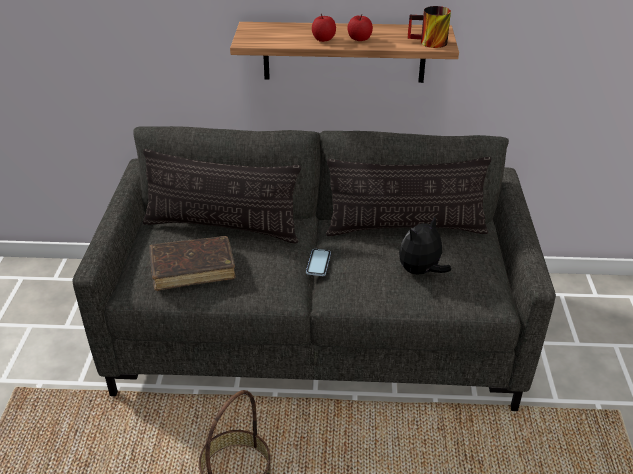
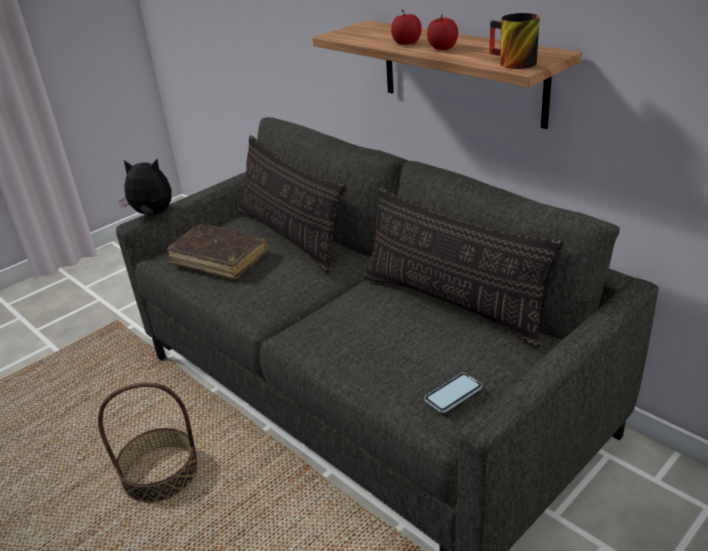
camera: 45 degrees right, 5 degrees down
phone [306,249,331,276] -> phone moved to [424,373,482,413]
plush toy [399,217,451,275] -> plush toy moved to [118,158,172,216]

